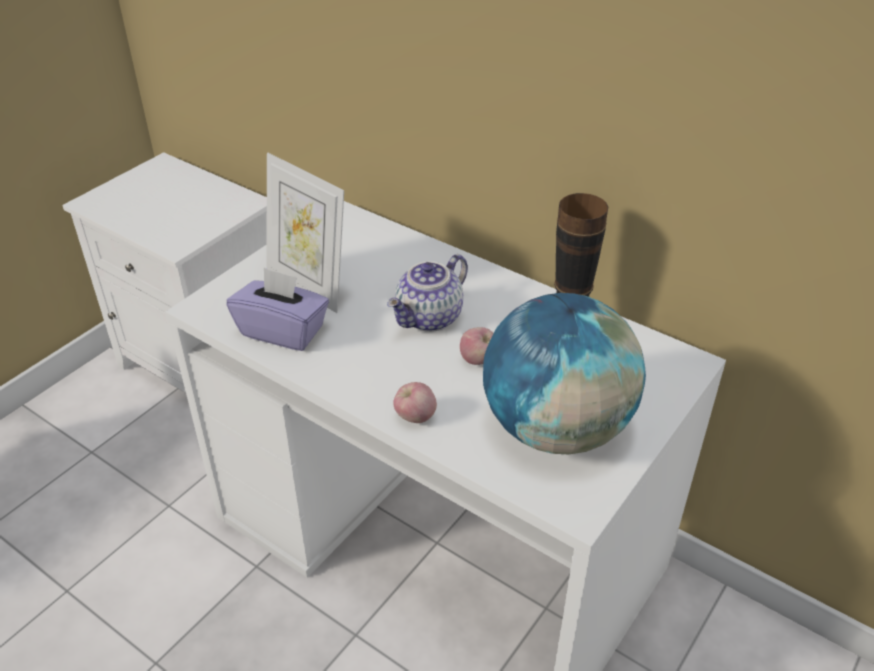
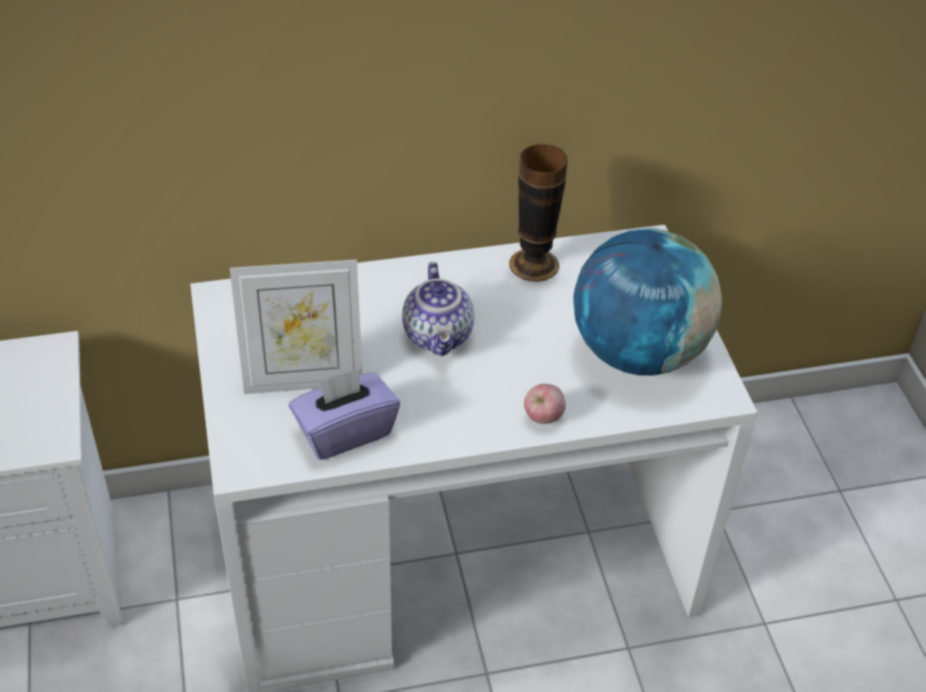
camera: 50 degrees left, 5 degrees up
apple [460,327,493,365] -> none

